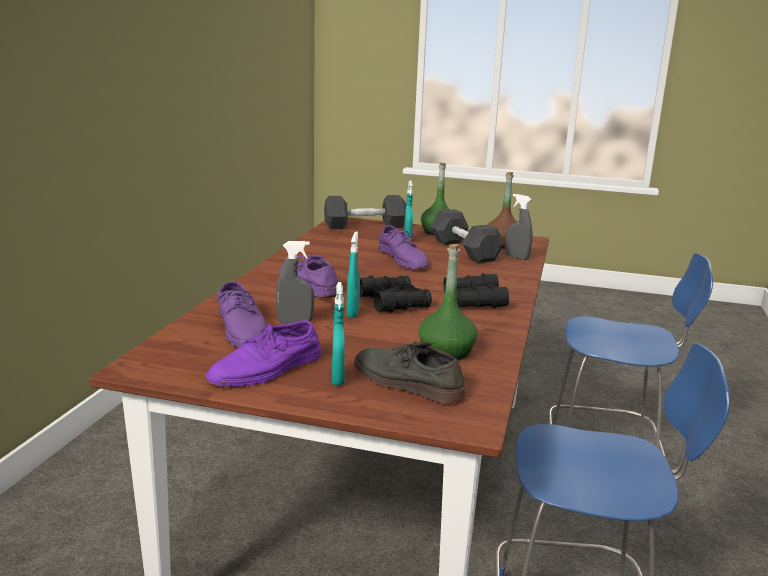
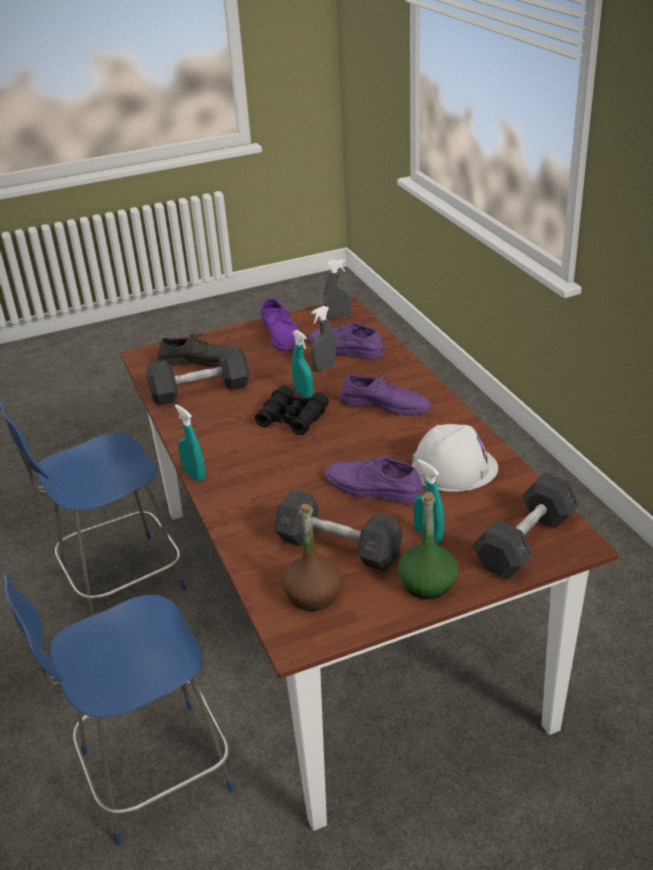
camera: 145 degrees right, 15 degrees up
purple shoe [205,320,322,387] -> purple shoe turned 150 degrees clockwise [260,298,299,351]
turquoise spray bottle [332,282,345,385] -> turquoise spray bottle moved to [175,404,205,482]
green bottle [418,244,478,360] -> grey dumbbell [146,346,249,406]
black binoculars [443,273,509,309] -> none
grey spray bottle [505,194,532,260] -> grey spray bottle moved to [324,259,352,318]
none -> white hard hat [412,424,498,492]

